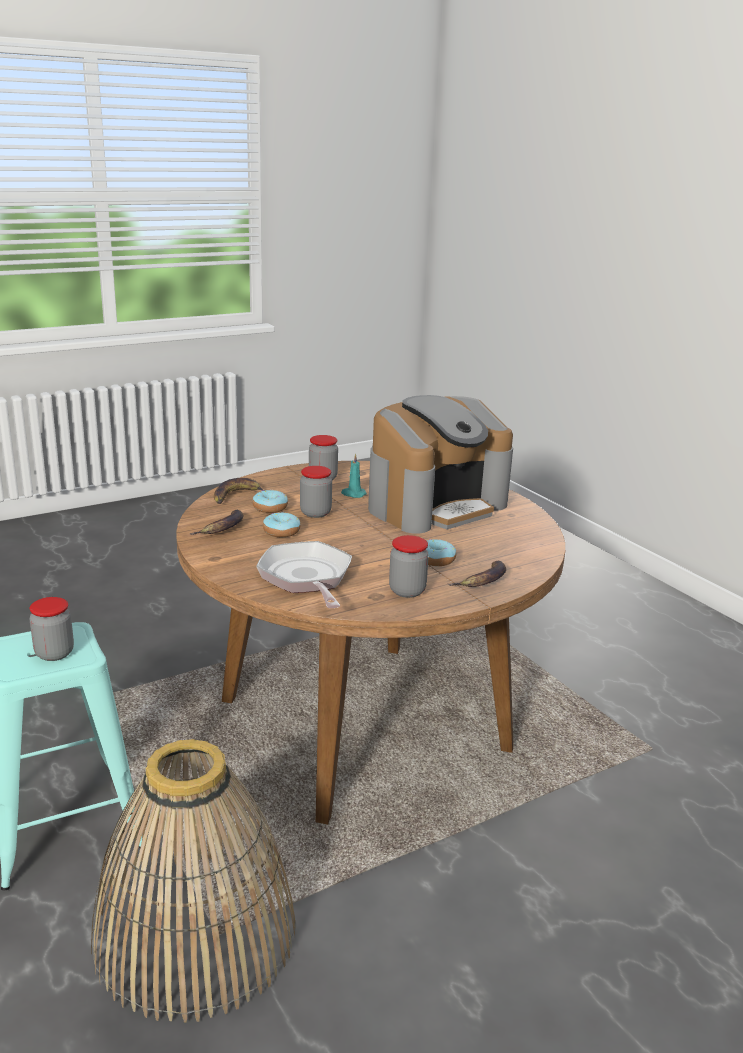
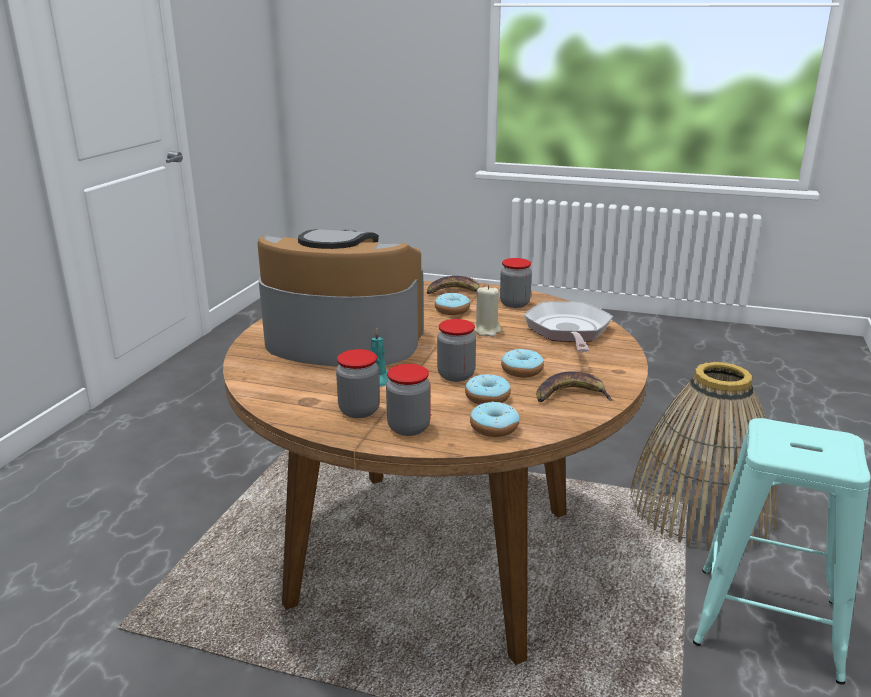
camera: 130 degrees left, 0 degrees up
jar [29,597,74,661] -> jar moved to [386,364,431,436]
banana [214,478,265,504] -> donut [470,401,519,437]
frying pan [256,541,352,608] -> frying pan turned 150 degrees clockwise [524,301,613,352]
none -> beige candle [474,285,501,337]

